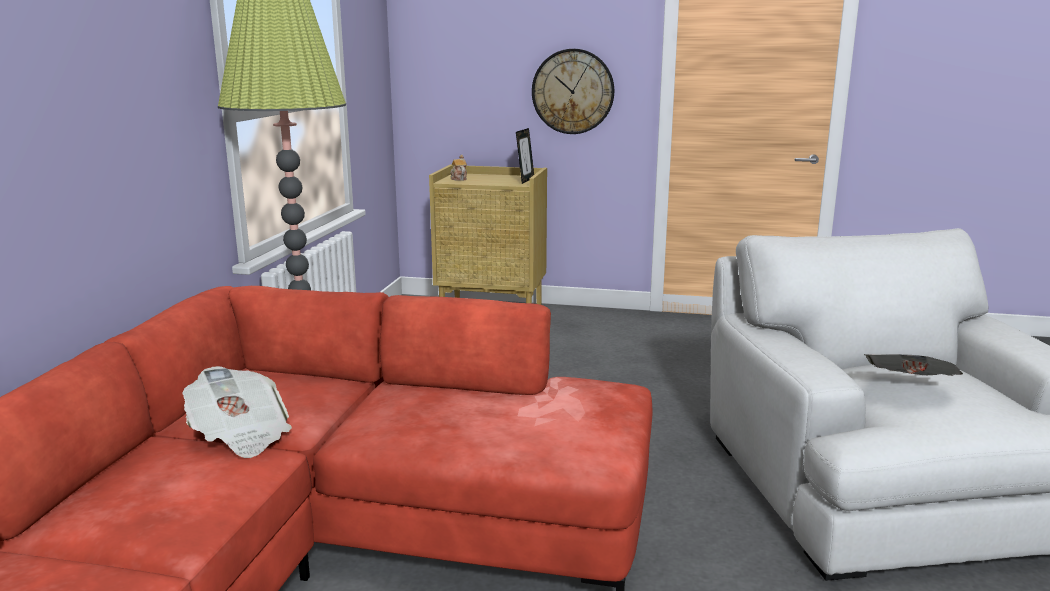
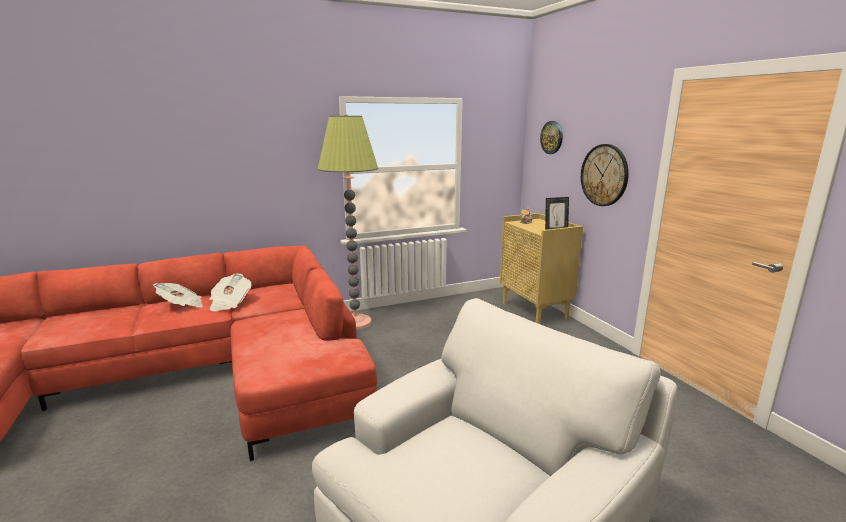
camera: 55 degrees right, 0 degrees up
newspaper [864,354,963,376] -> newspaper moved to [153,283,203,307]
none -> wall clock [540,121,563,154]

